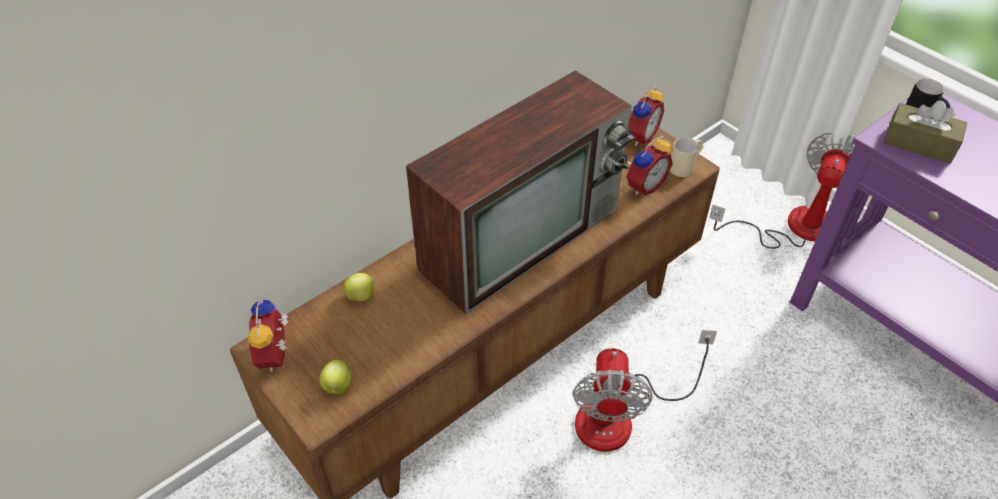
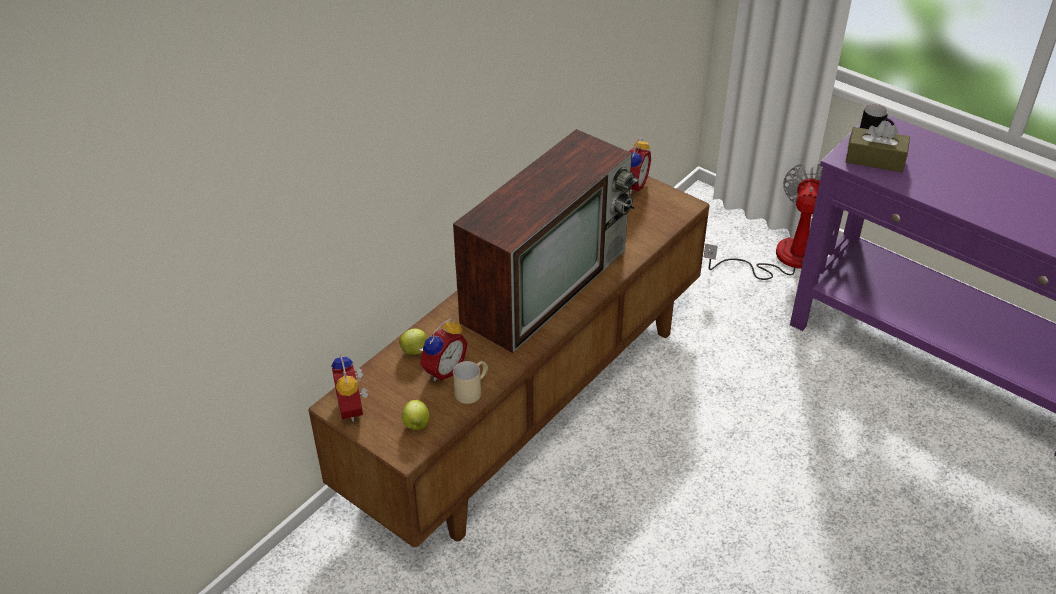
camera: 10 degrees left, 5 degrees down
fan [572,330,717,452] -> none
alarm clock [626,136,673,195] -> alarm clock moved to [419,319,468,381]
beige mug [670,137,703,177] -> beige mug moved to [453,361,488,404]

